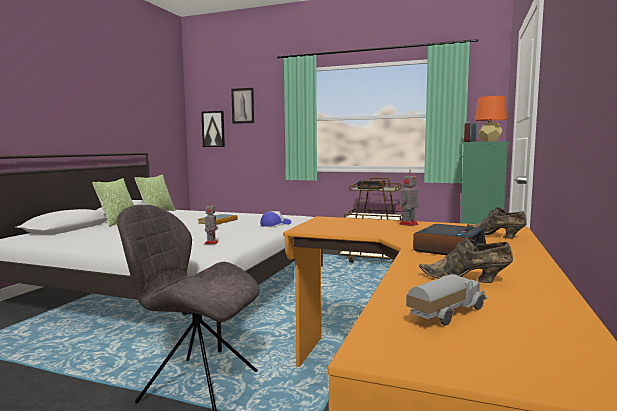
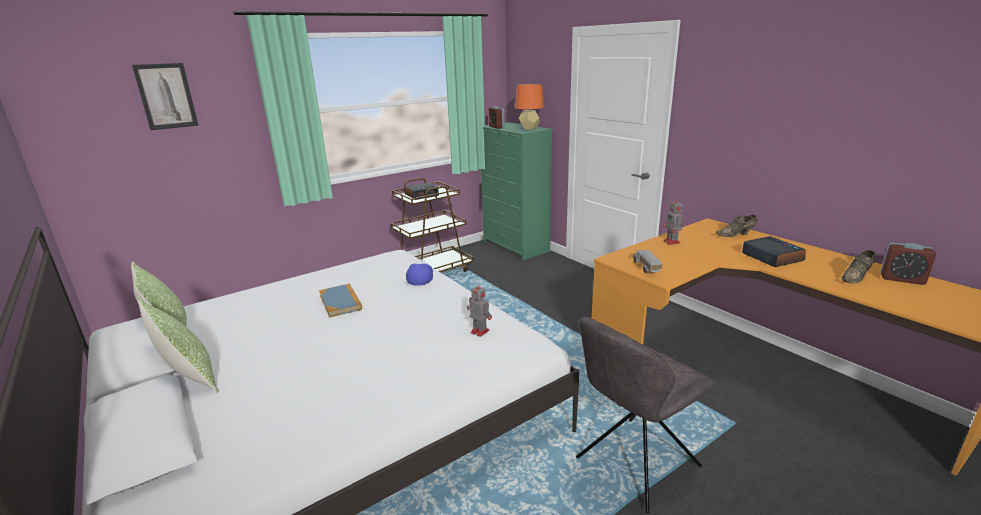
camera: 55 degrees left, 15 degrees up
picture [201,111,225,147] -> none
toy truck [406,274,487,326] -> toy truck moved to [632,250,662,273]
none -> alarm clock [880,243,936,285]

